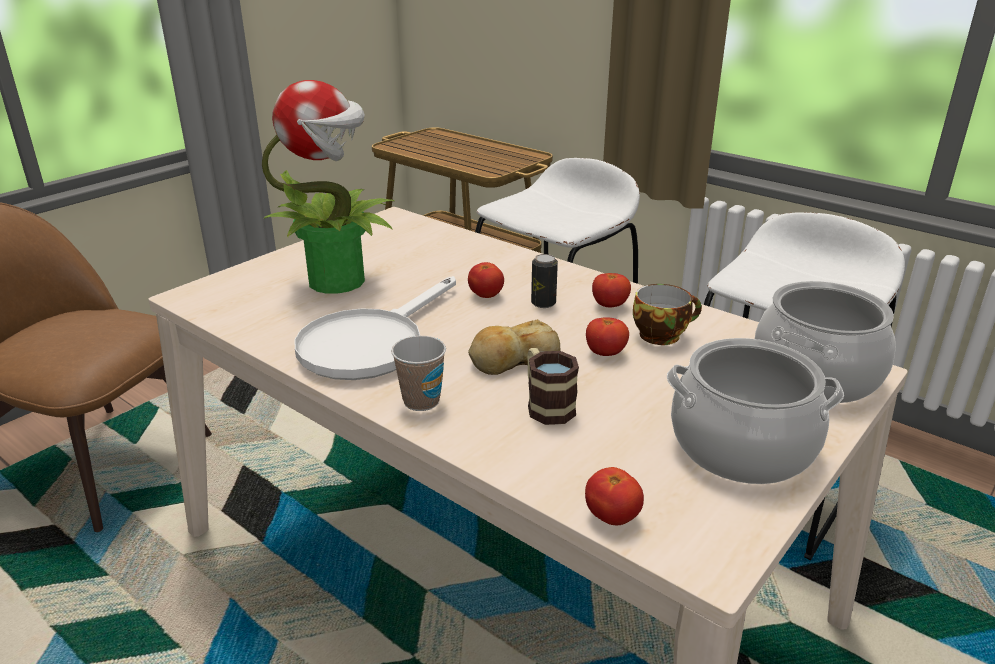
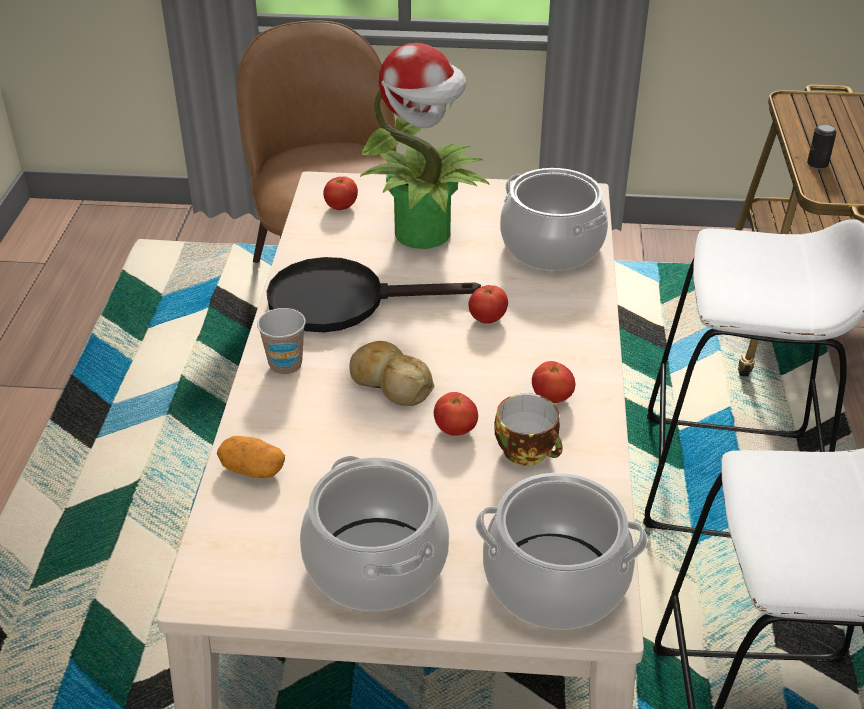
camera: 55 degrees right, 10 degrees up
white frying pan [294,276,456,380] -> black frying pan [266,257,481,332]
mug [527,348,579,425] -> none
can [531,254,558,308] -> can moved to [807,124,837,169]
tomato [585,467,644,525] -> tomato moved to [323,176,358,210]
none -> potato [217,436,285,478]
none -> cooking pot [500,168,608,271]

